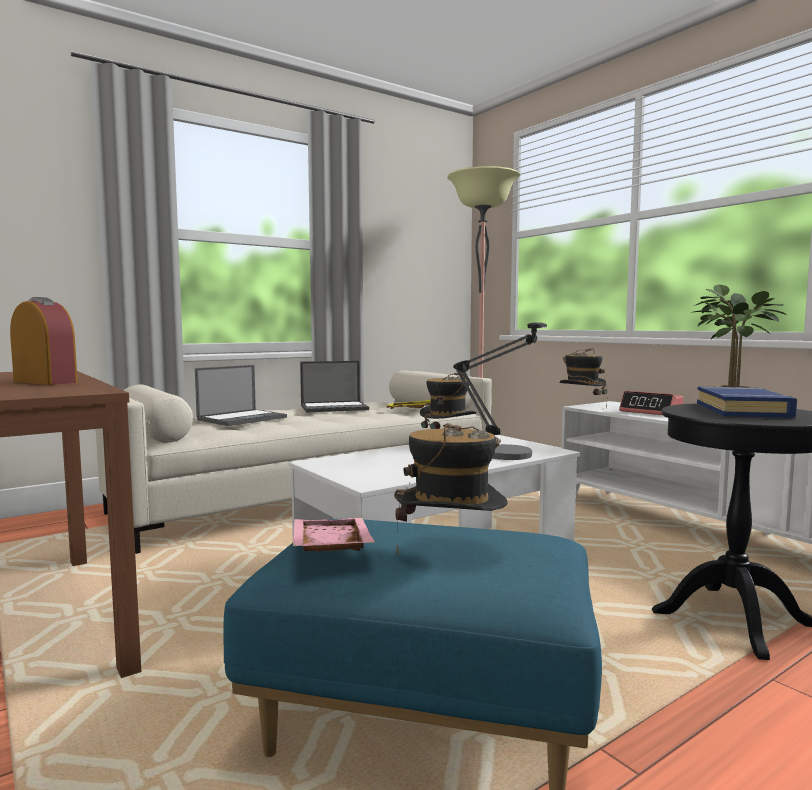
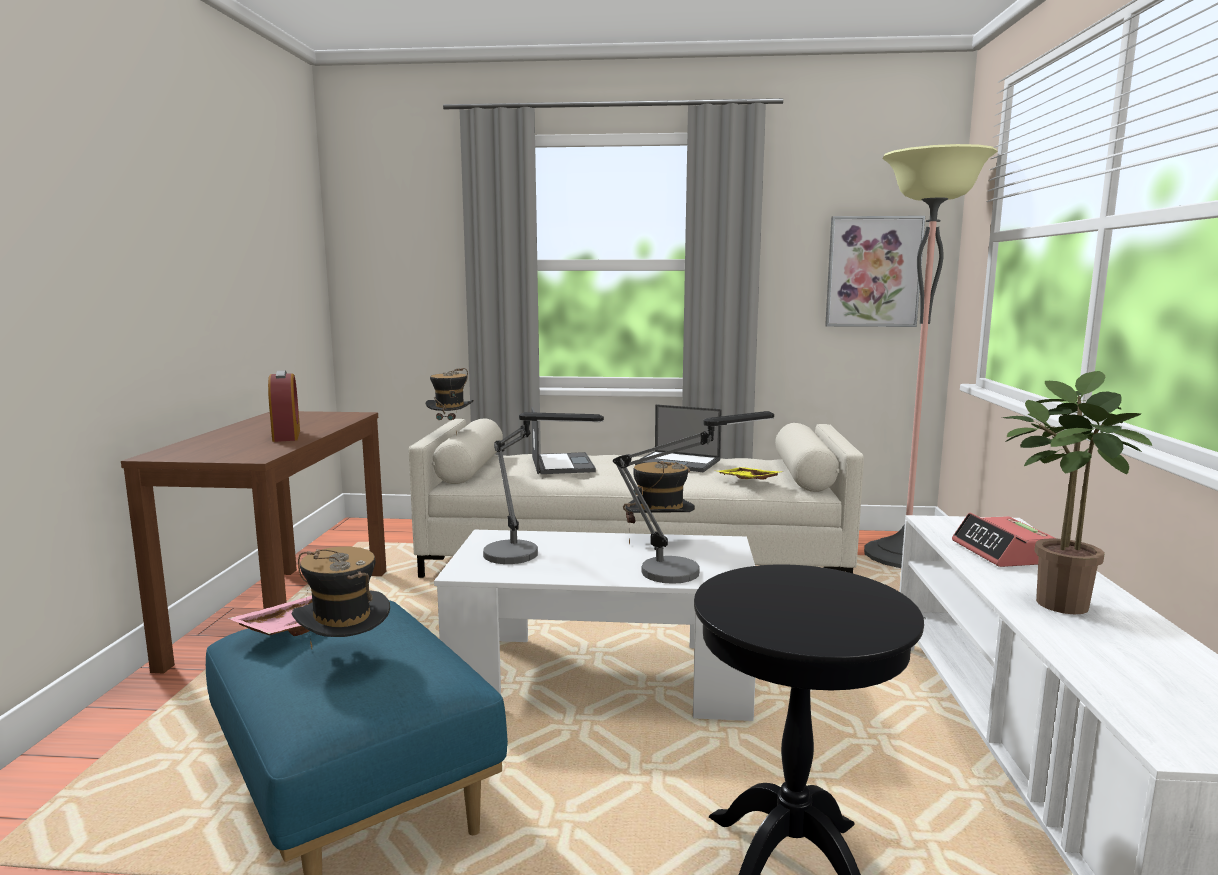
camera: 40 degrees right, 5 degrees up
laptop [195,365,287,426] -> laptop turned 90 degrees counterclockwise [531,407,596,474]
hat [560,348,607,408] -> hat moved to [425,368,474,436]
blue book [697,387,797,418] -> none
none -> table lamp [483,412,604,564]
none -> picture [825,216,925,327]

